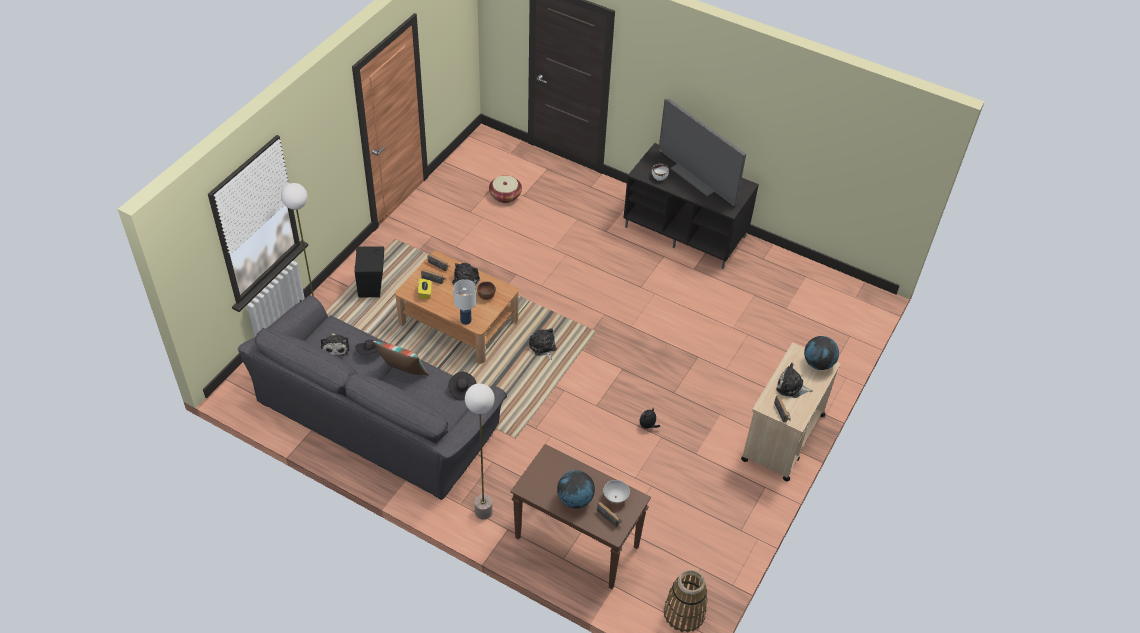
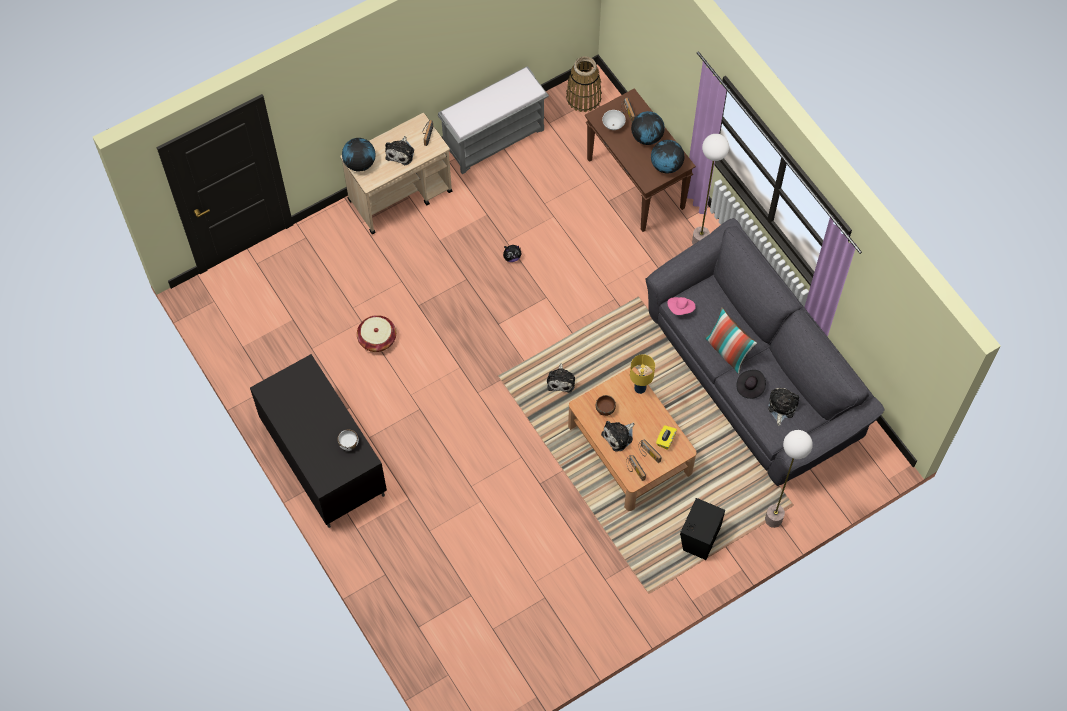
camera: 150 degrees left, 15 degrees up
black hat [448,372,477,401] -> pink hat [667,297,696,315]
white table lamp [453,279,476,325] -> yellow table lamp [630,354,655,394]
basket [489,175,522,203] -> basket moved to [357,315,396,352]
television [659,99,746,206] -> none
plush toy [776,363,813,398] -> plush toy turned 60 degrees clockwise [385,136,414,165]
none -> grey bench [438,66,549,174]
none -> globe [651,140,684,174]

